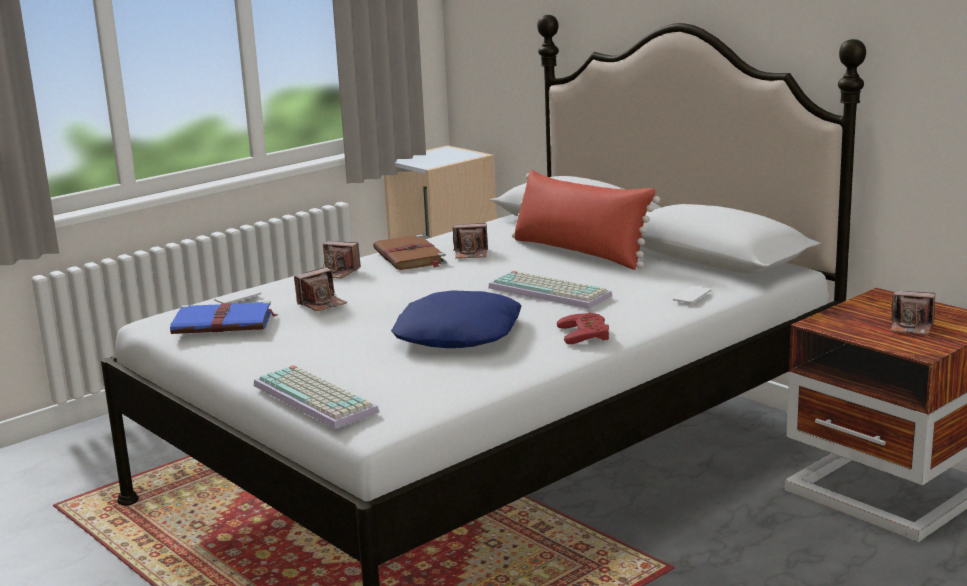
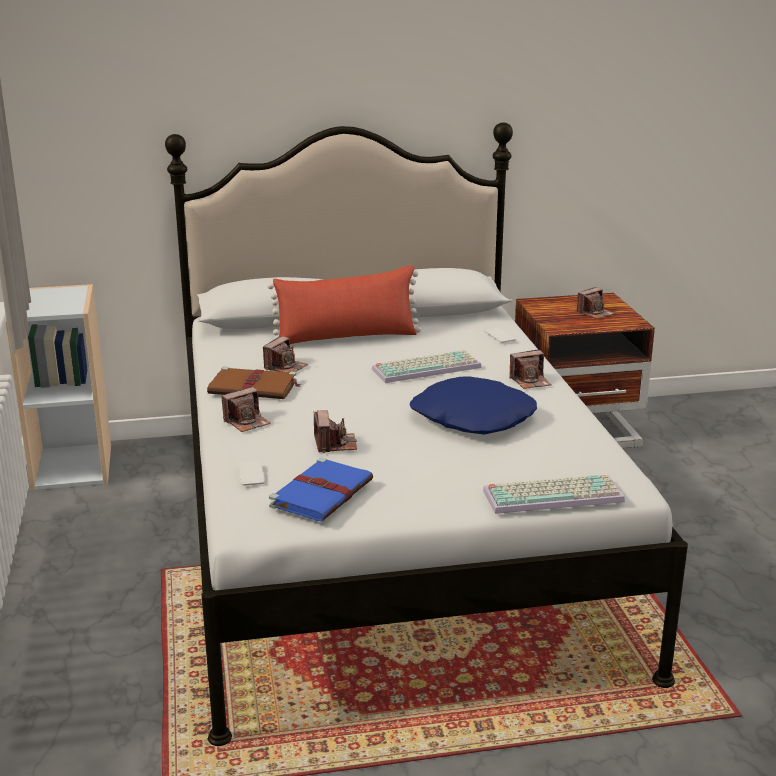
camera: 60 degrees left, 5 degrees up
red game controller [557,313,609,344] -> camera [509,349,552,389]

